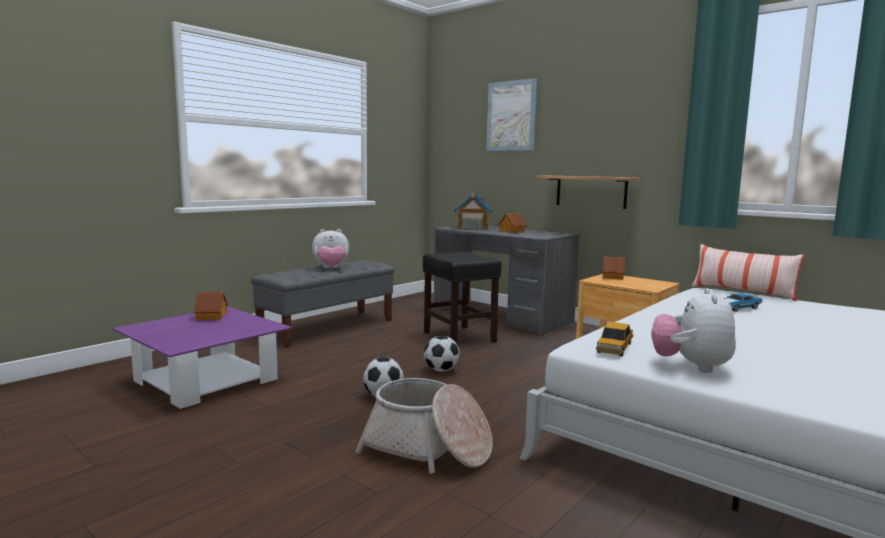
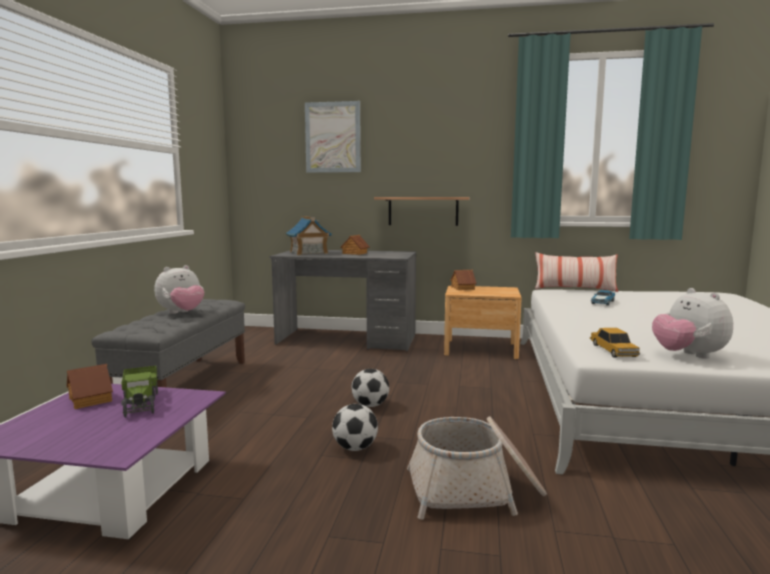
camera: 30 degrees left, 0 degrees up
black stool [423,252,501,344] -> none
none -> toy truck [121,366,158,418]

